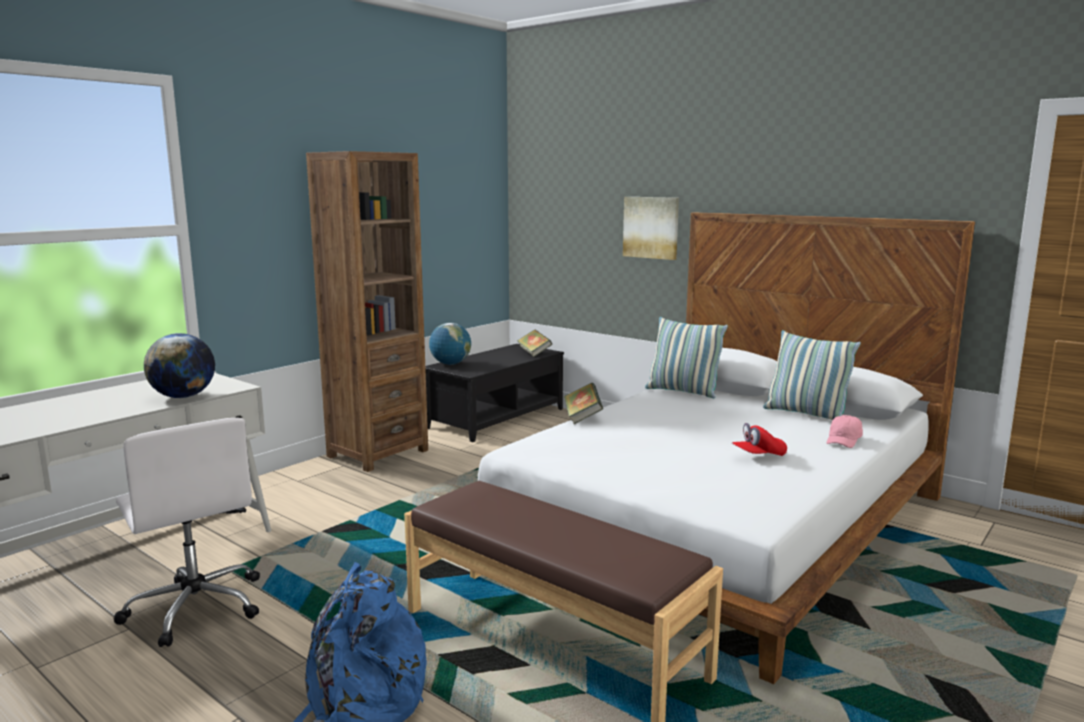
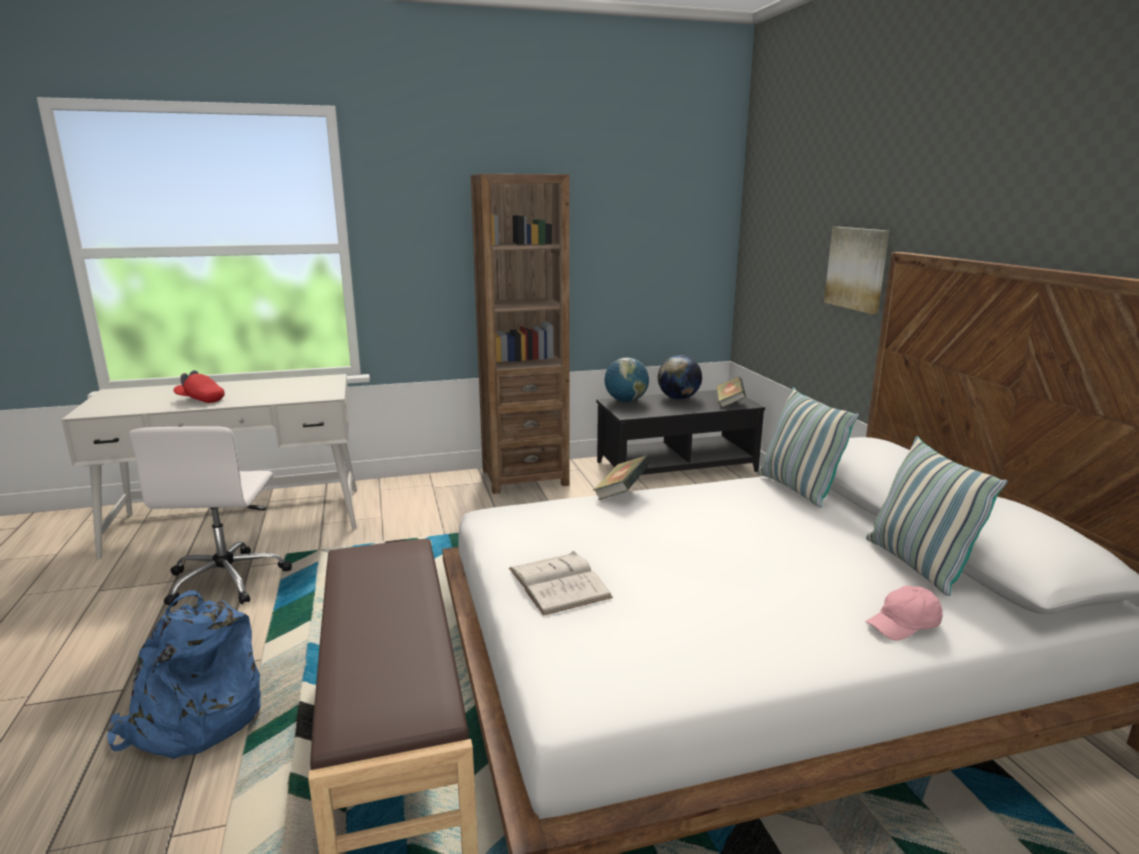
camera: 35 degrees right, 5 degrees up
globe [144,333,215,398] -> globe moved to [658,355,702,399]
red cap [732,423,787,456] -> red cap moved to [173,370,225,403]
none -> white book [509,551,613,616]

